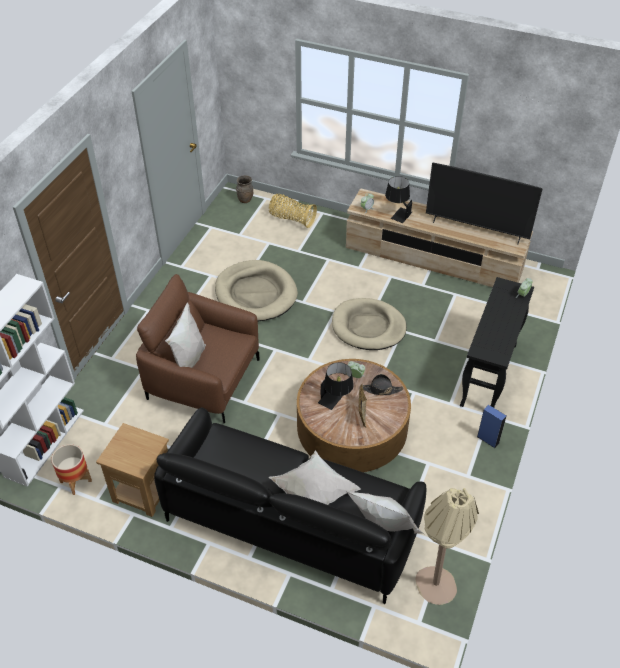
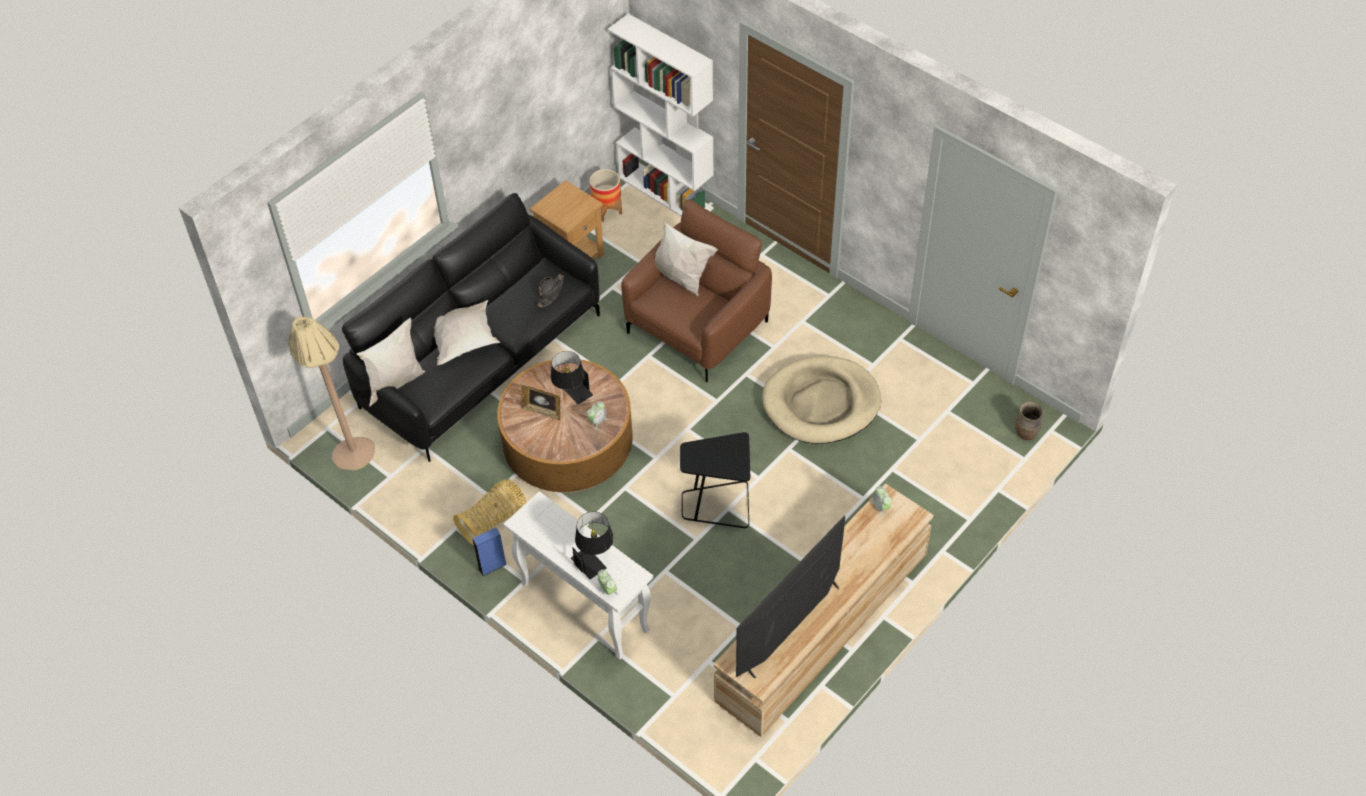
camera: 110 degrees right, 5 degrees up
basket [269,194,317,228] -> basket moved to [453,479,526,545]
beige dog bed [332,298,407,350] -> black side table [680,432,750,528]
black hat [360,374,403,395] -> black hat moved to [537,274,564,308]
black table lamp [385,176,412,223] -> black table lamp moved to [571,512,613,579]
black console table [460,277,534,408] -> white console table [504,491,653,660]

